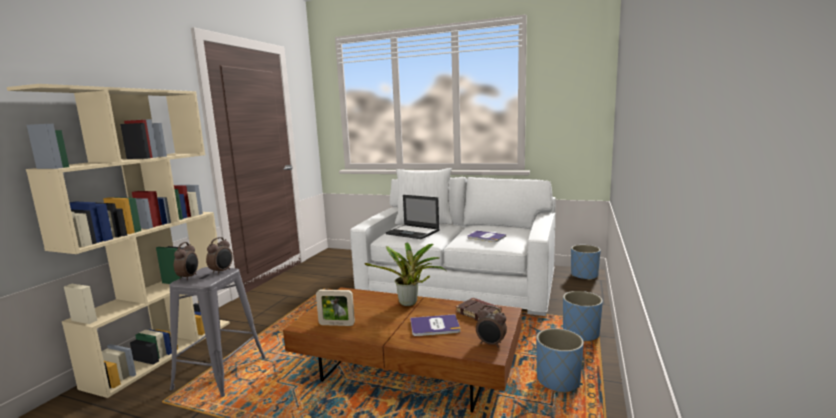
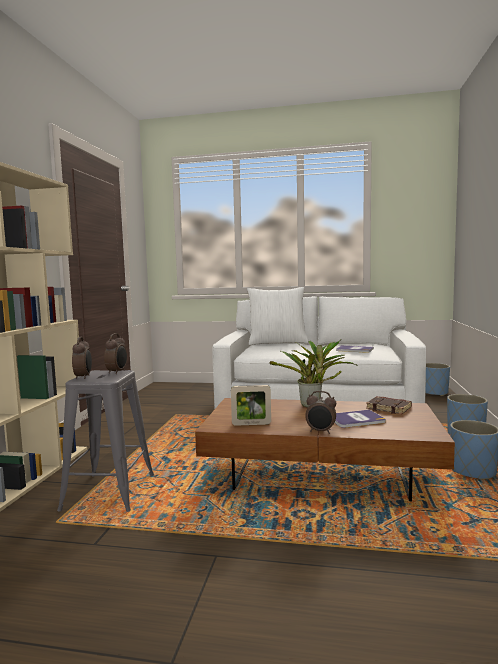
camera: 10 degrees left, 5 degrees down
laptop [386,195,440,239] -> none
alarm clock [476,305,507,348] -> alarm clock moved to [305,391,336,434]

